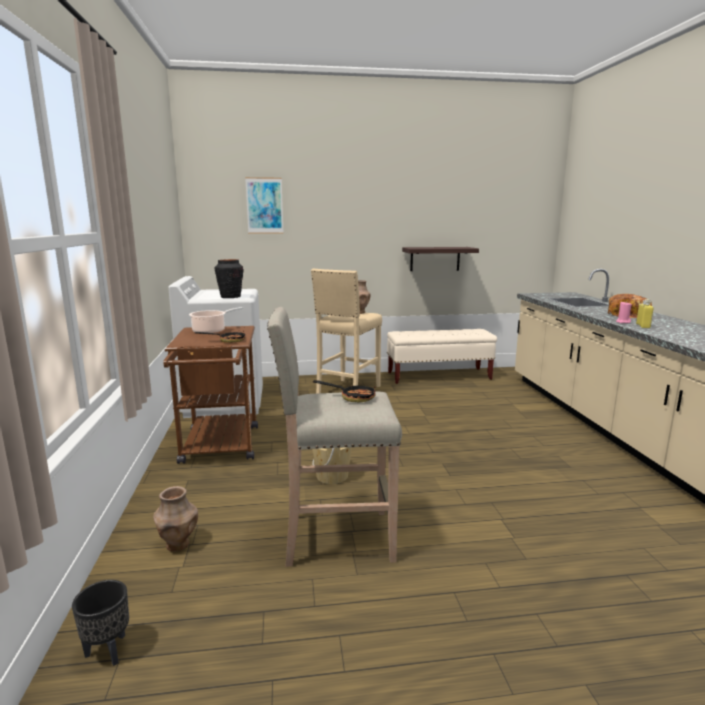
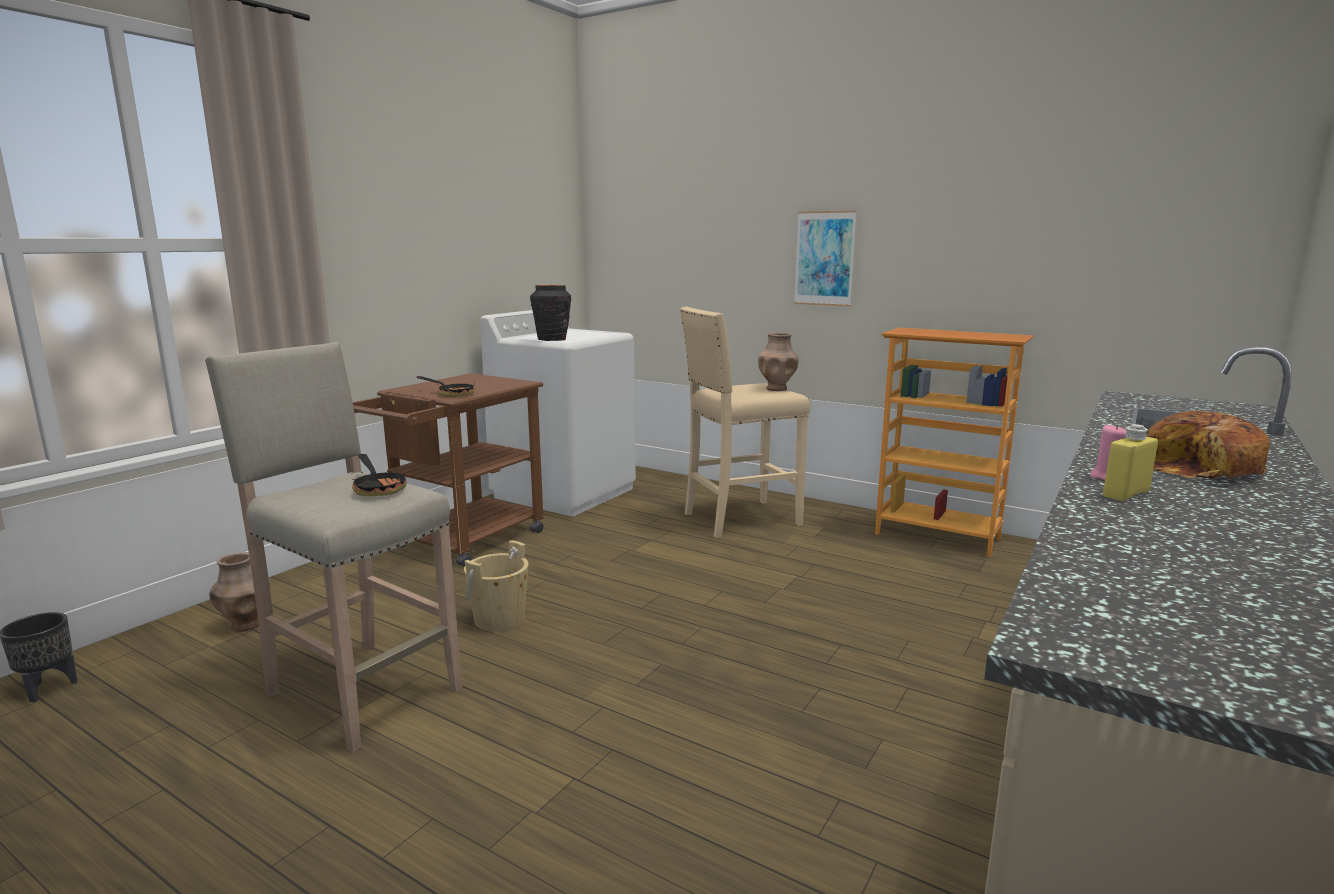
camera: 40 degrees right, 0 degrees up
cooking pot [189,307,243,333] -> none
picture [245,177,283,234] -> picture moved to [794,210,857,307]
beige bench [387,329,497,384] -> bookcase [875,328,1035,557]
shelf [402,247,479,271] -> none

